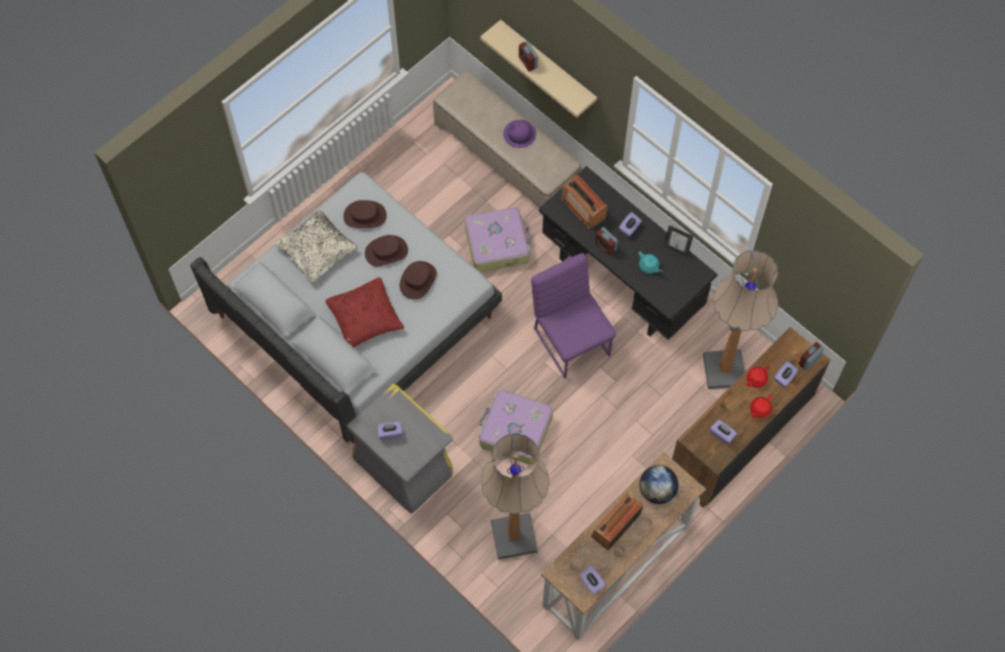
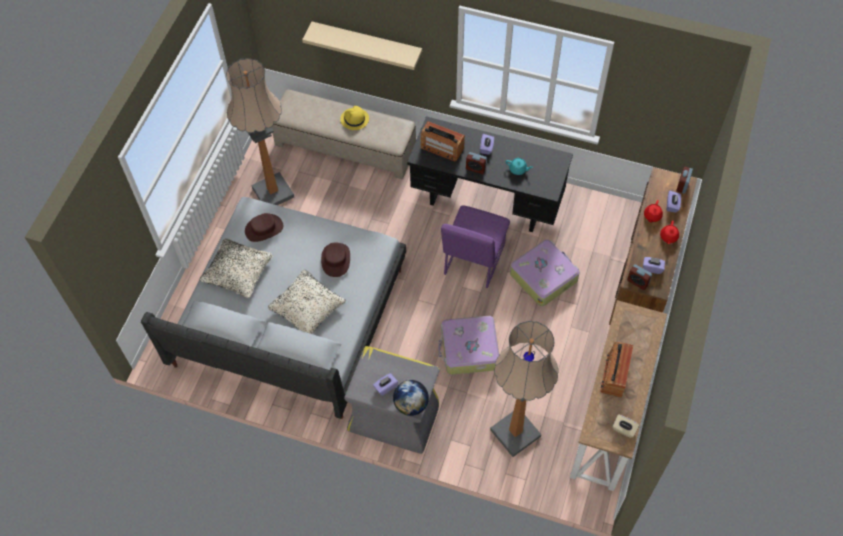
camera: 25 degrees left, 5 degrees down
red pillow [326,277,404,347] -> beige pillow [268,270,346,334]
brown hat [365,235,408,266] -> none
suitcase [465,207,531,272] -> suitcase moved to [510,240,580,306]
purple hat [503,120,536,148] -> yellow hat [340,106,369,130]
alarm clock [519,41,538,72] -> alarm clock moved to [627,264,652,290]
purple chair [531,253,616,378] -> purple chair turned 105 degrees counterclockwise [441,205,510,288]
purple tissue box [580,566,606,594] -> beige tissue box [612,414,639,438]
globe [640,465,678,504] -> globe moved to [393,380,429,416]
picture frame [664,225,693,257] -> none
floor lamp [703,250,778,389] -> floor lamp moved to [226,58,294,205]

